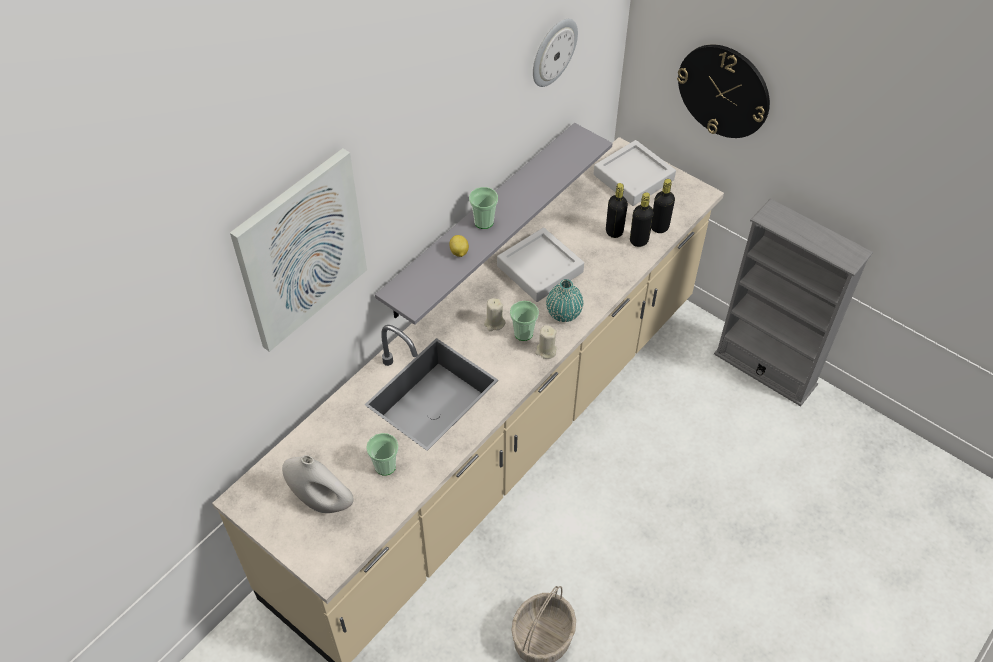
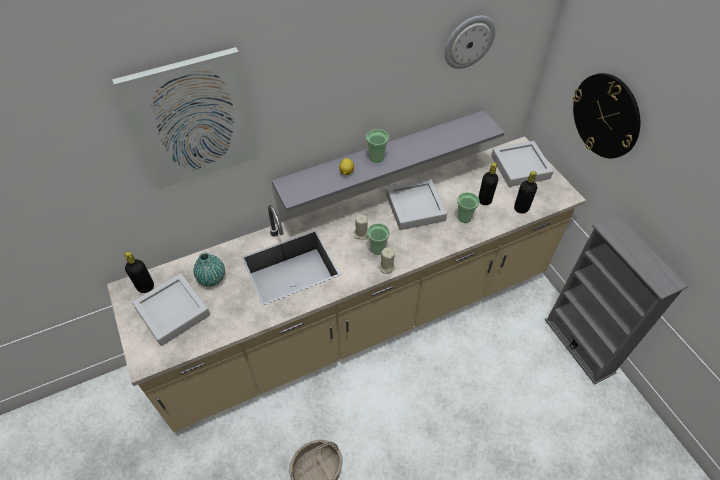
camera: 25 degrees right, 0 degrees up
white vase [282,455,354,513] -> grey tray [132,273,210,346]
cup [366,433,399,476] -> cup moved to [457,192,479,223]
turquoise vase [546,279,583,322] -> turquoise vase moved to [193,253,225,287]
black bottle [630,192,654,247] -> black bottle moved to [124,251,154,293]

